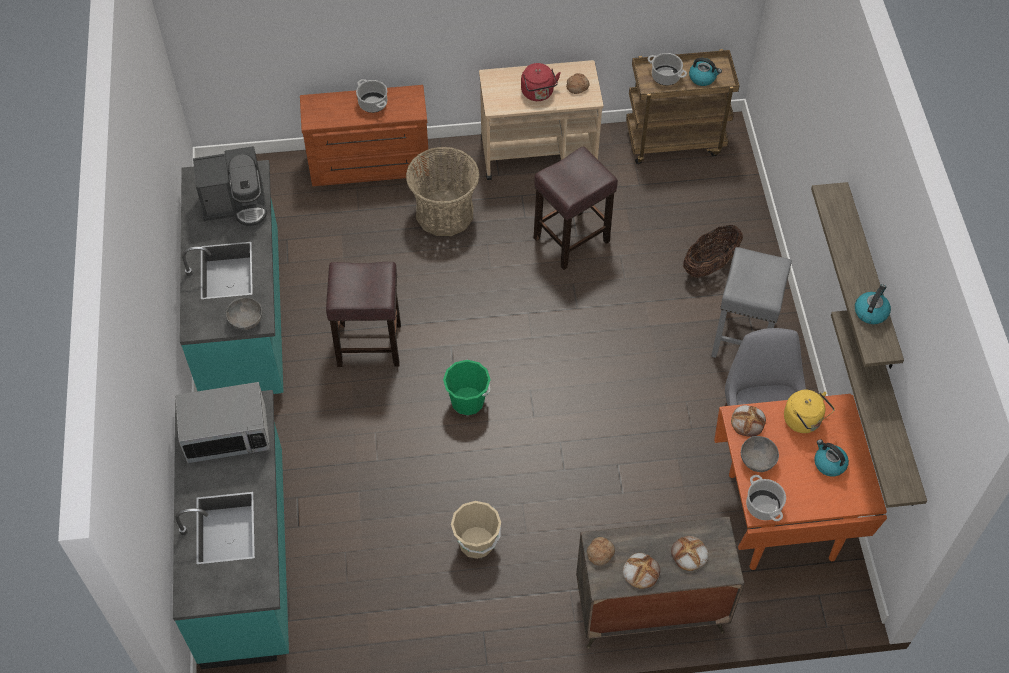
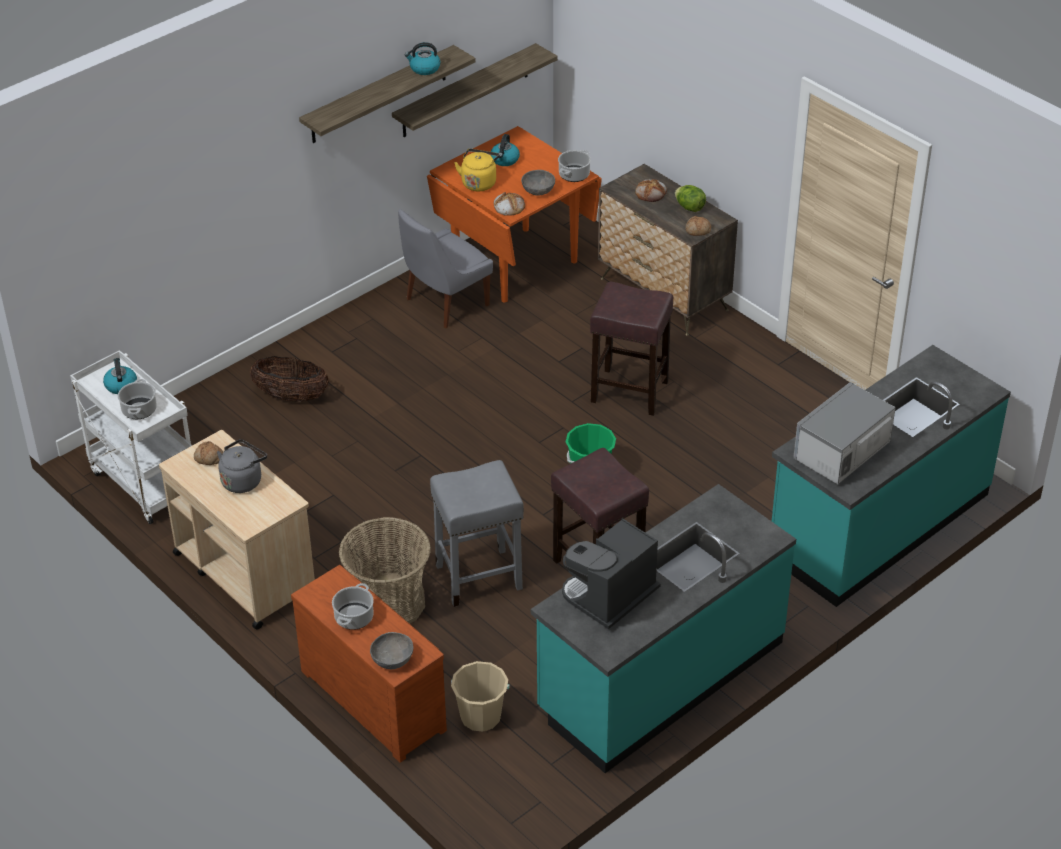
camera: 125 degrees left, 15 degrees down
microwave [175,382,270,463] -> microwave turned 90 degrees counterclockwise [793,382,896,485]
coffee machine [193,146,267,227] -> coffee machine turned 90 degrees counterclockwise [562,518,661,629]
grey bowl [226,297,262,330] -> grey bowl moved to [370,632,413,669]
beige bucket [451,501,501,559] -> beige bucket moved to [451,661,510,732]
red kettle [521,63,561,101] -> grey kettle [217,439,267,493]
brown stool [534,146,618,270] -> brown stool moved to [590,282,673,416]
bread [623,553,660,589] -> lettuce [675,185,706,212]
brown cart [626,49,740,164] -> white cart [70,350,192,524]
grey stool [711,247,792,358] -> grey stool moved to [430,460,524,607]

